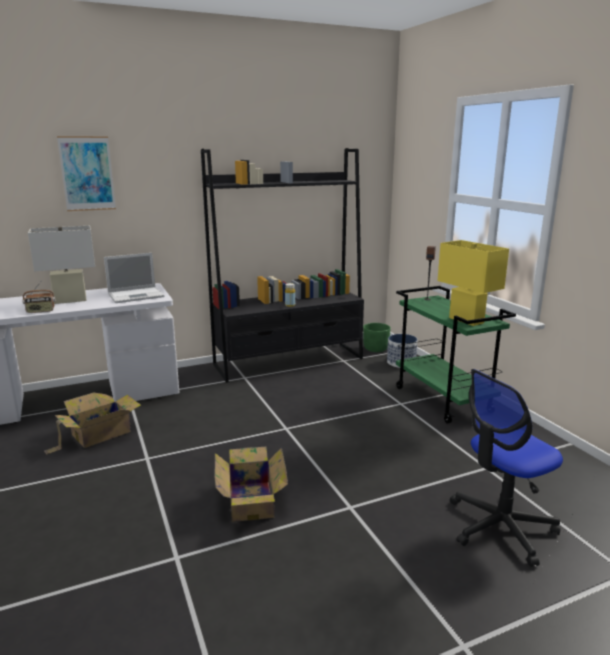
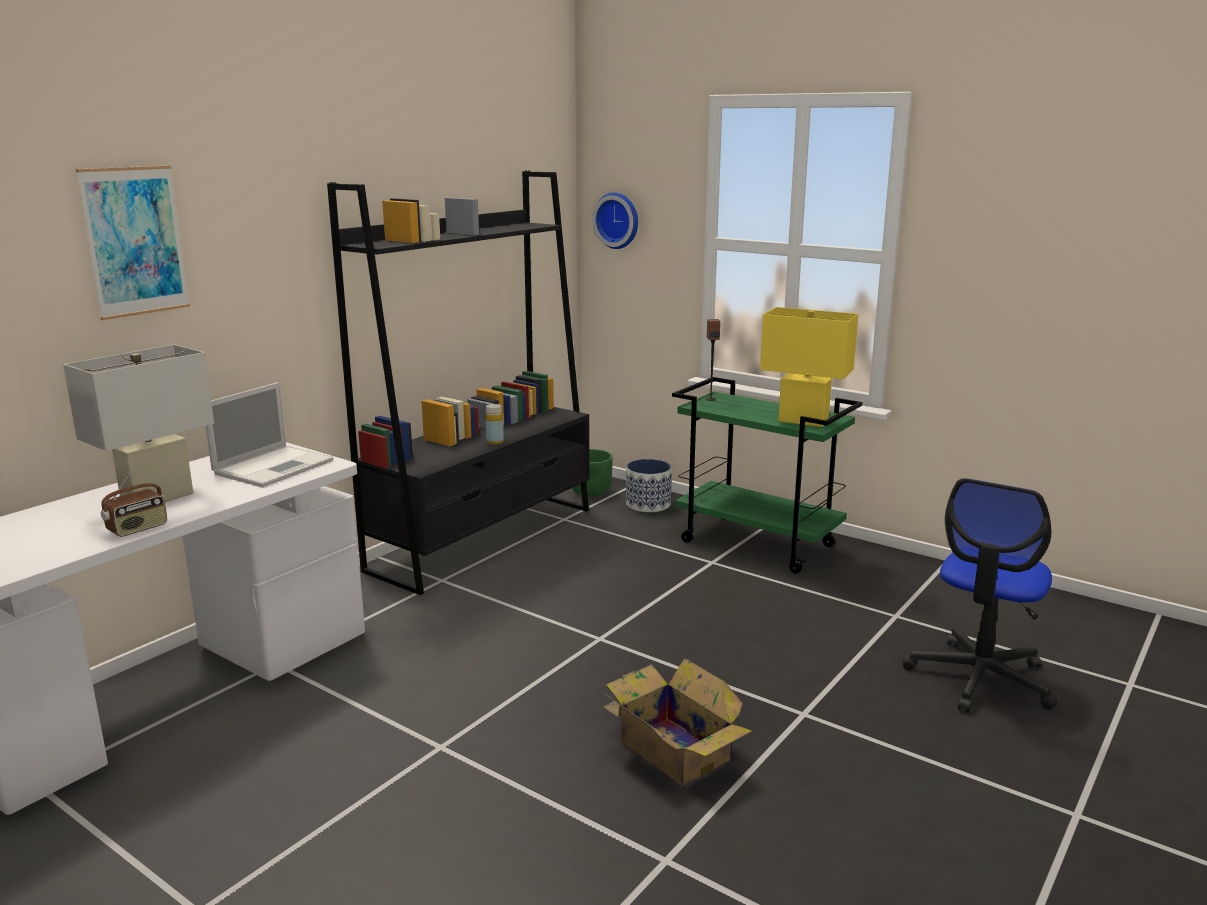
camera: 30 degrees left, 0 degrees up
cardboard box [44,393,141,454] -> none
none -> wall clock [592,192,638,249]

